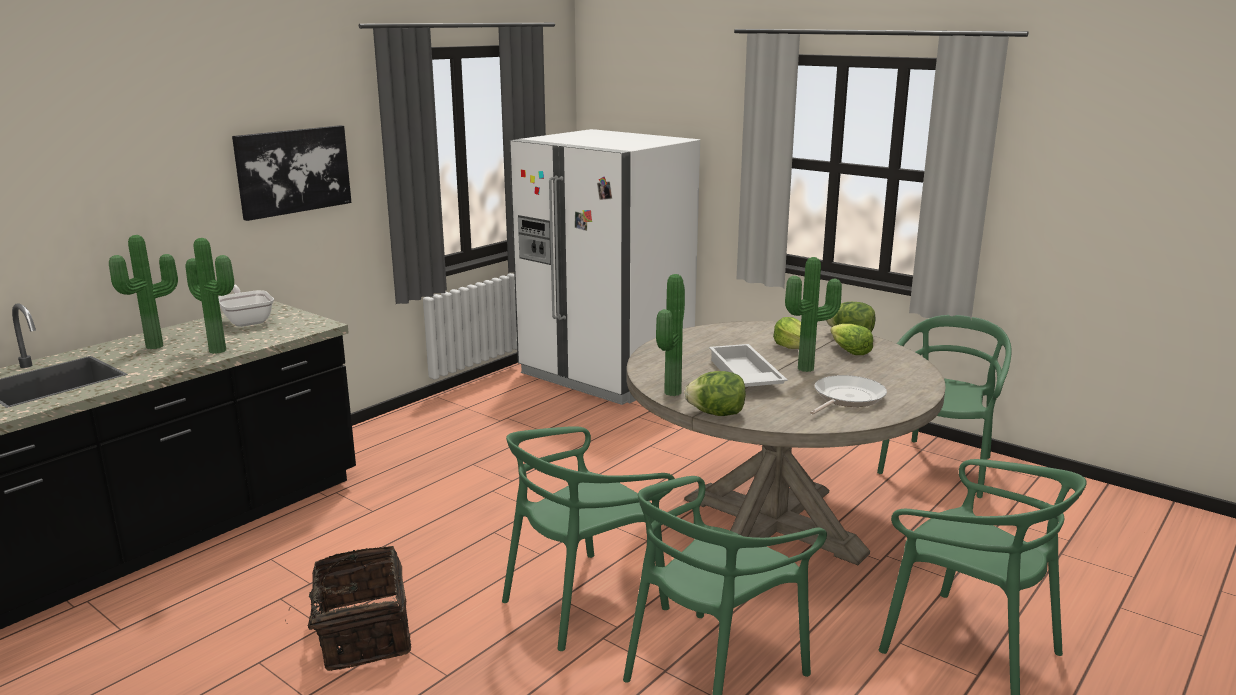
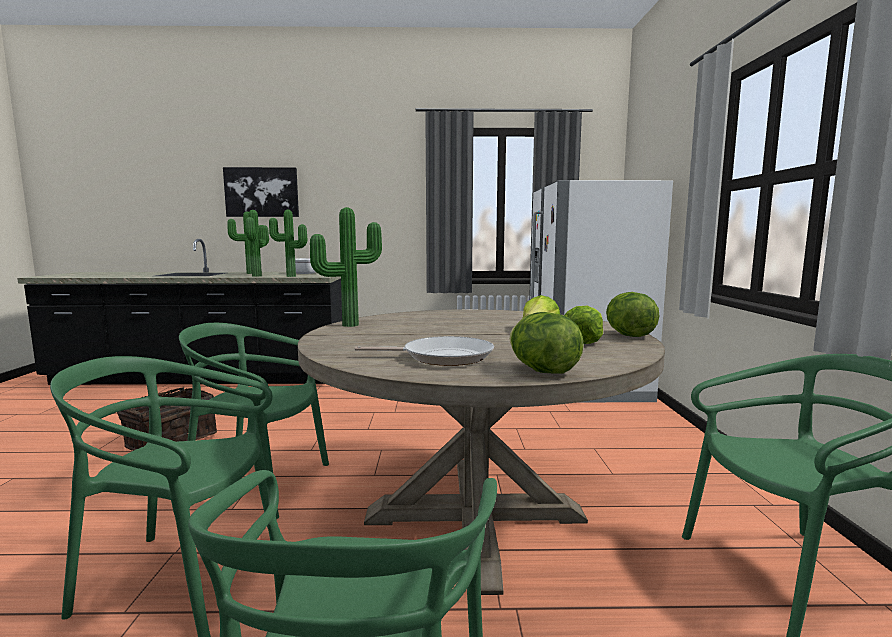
camera: 50 degrees right, 10 degrees down
picture [232,125,351,221] -> picture moved to [223,167,299,217]
lettuce [684,371,746,416] -> lettuce moved to [509,312,584,374]
white tray [709,344,787,387] -> none
potted plant [785,257,842,372] -> potted plant moved to [269,210,307,277]

